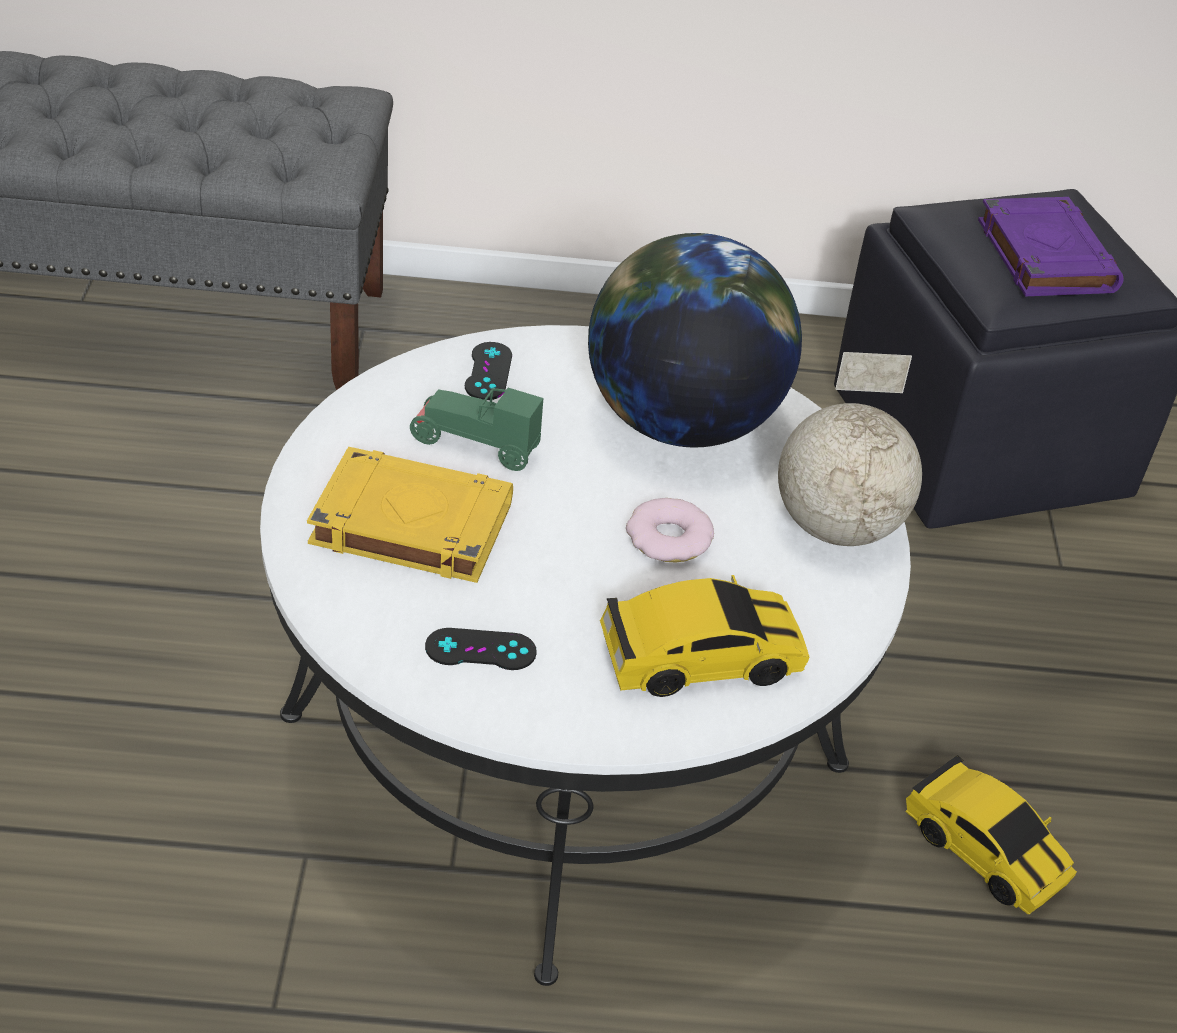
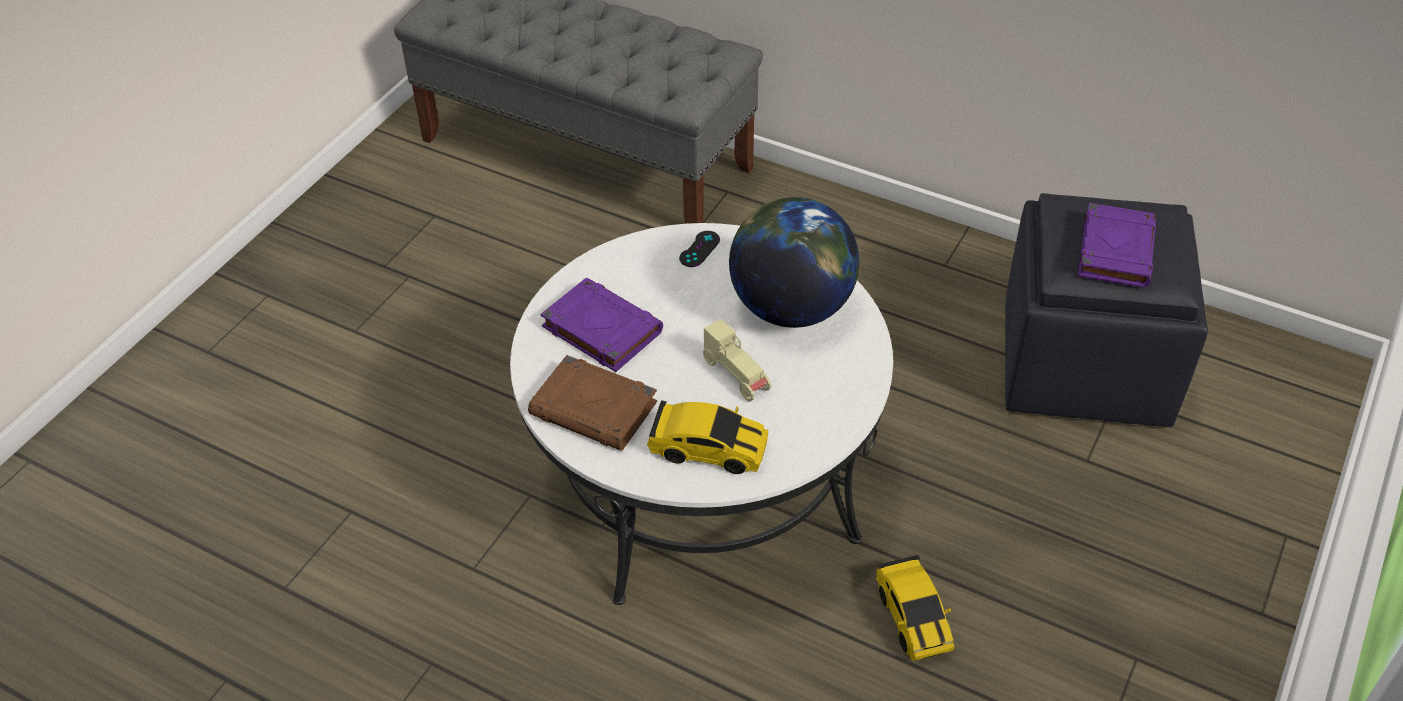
camera: 30 degrees right, 5 degrees up
yellow book [307,447,513,583] -> purple book [540,277,663,372]
green toy car [410,388,543,471] -> none
black game controller [425,628,537,670] -> brown book [528,355,657,451]
donut [626,498,714,563] -> beige toy car [703,319,771,402]
globe [778,352,922,546] -> none

